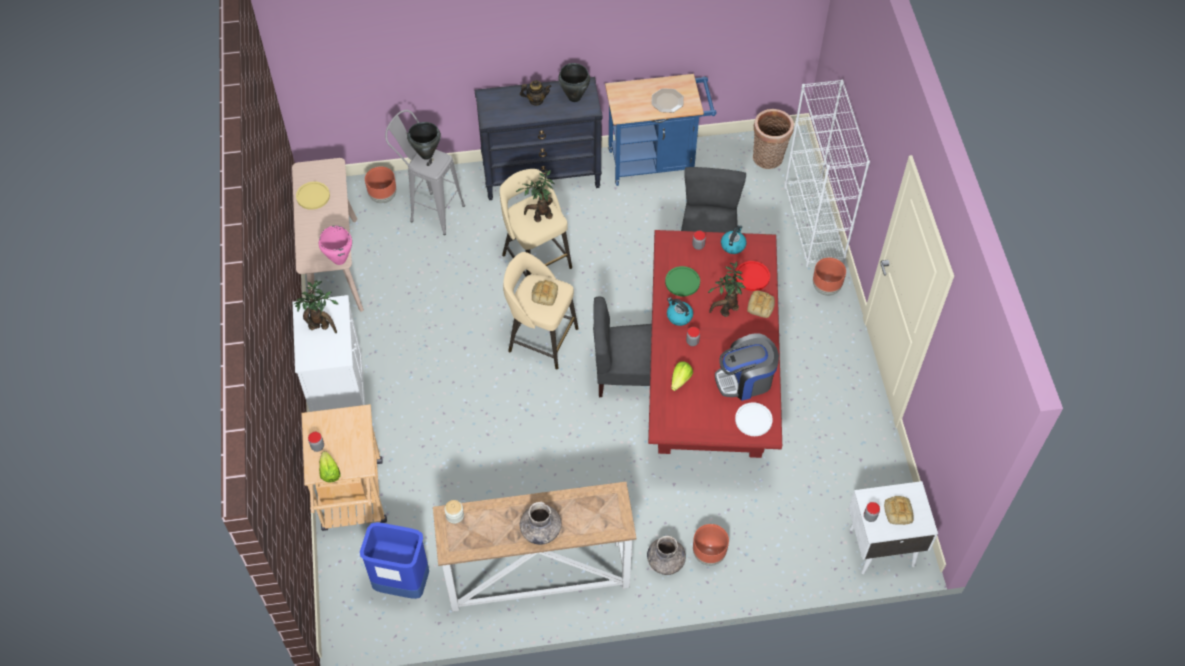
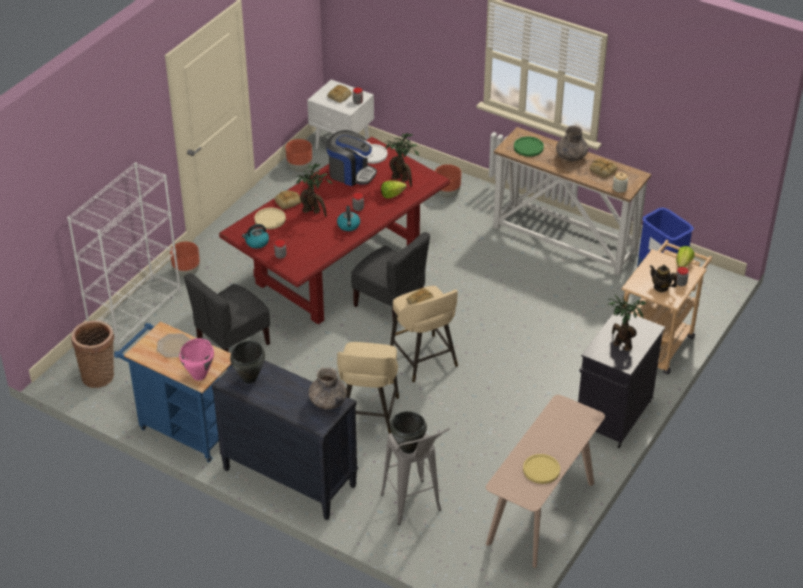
camera: 140 degrees left, 15 degrees down
white cabinet [293,295,365,412] -> black cabinet [578,311,665,448]
pink cooking pot [319,225,352,265] -> pink cooking pot moved to [179,338,214,380]
brown planter [365,167,396,203] -> brown planter moved to [285,139,312,171]
potted plant [516,170,554,222] -> potted plant moved to [385,132,419,187]
teapot [520,80,552,106] -> teapot moved to [650,265,677,292]
grey vase [647,536,686,575] -> grey vase moved to [309,367,347,409]
green plate [665,266,700,296] -> green plate moved to [514,136,544,157]
red plate [736,261,770,291] -> beige plate [254,208,286,229]
none -> bread [589,159,618,178]

